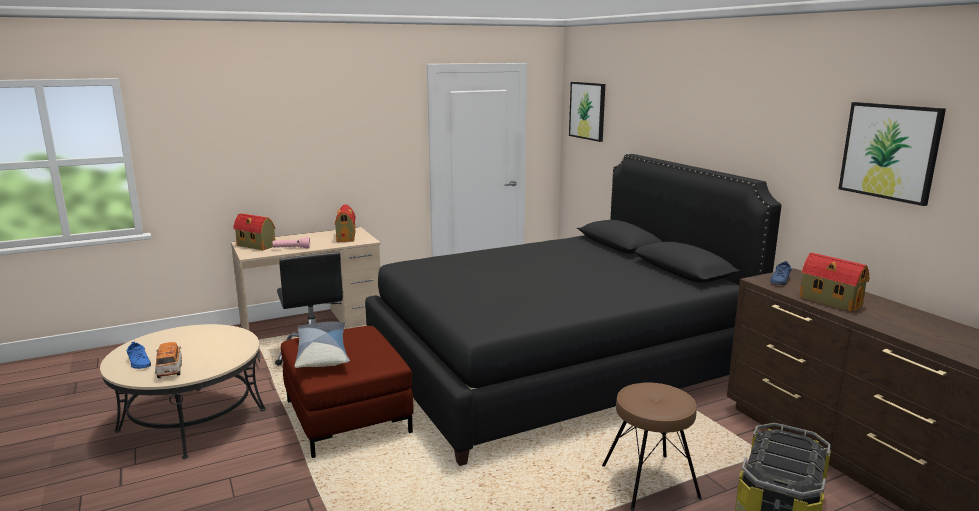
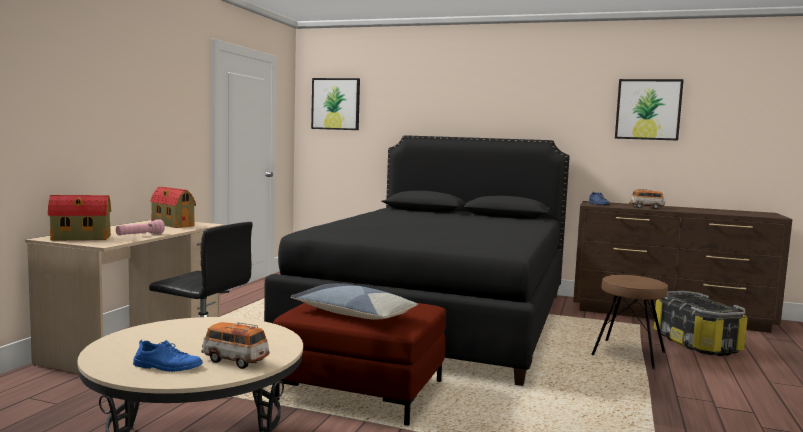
camera: 45 degrees left, 10 degrees down
toy house [799,253,869,312] -> toy car [629,189,665,209]

